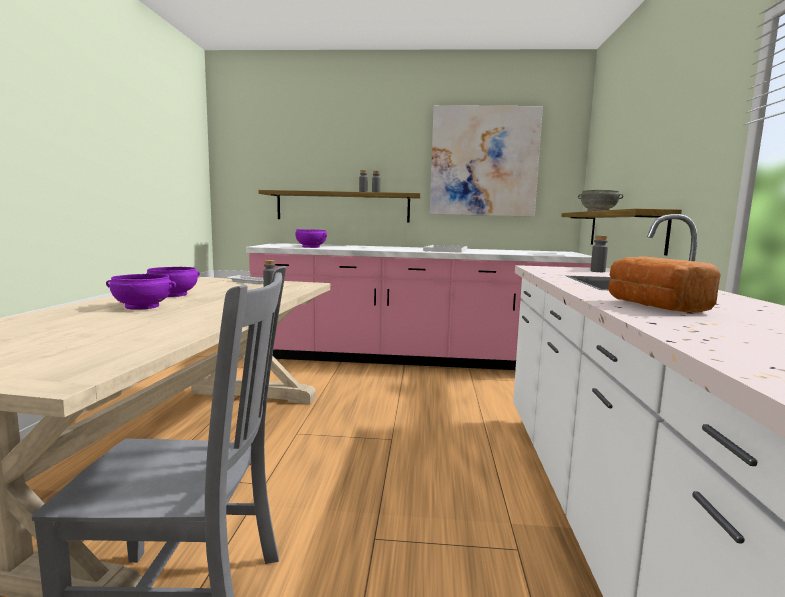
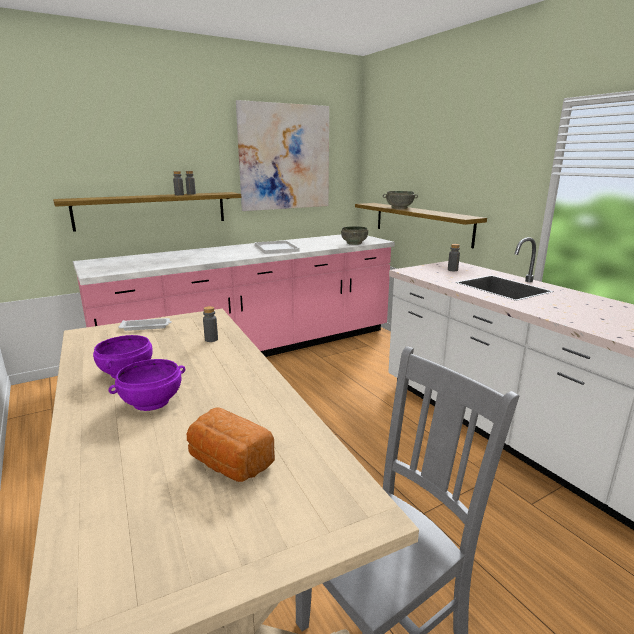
camera: 35 degrees left, 10 degrees up
purple bowl [295,229,327,248] -> none
bread [608,256,721,313] -> bread moved to [187,407,275,482]
none -> grey bowl [341,226,368,245]

